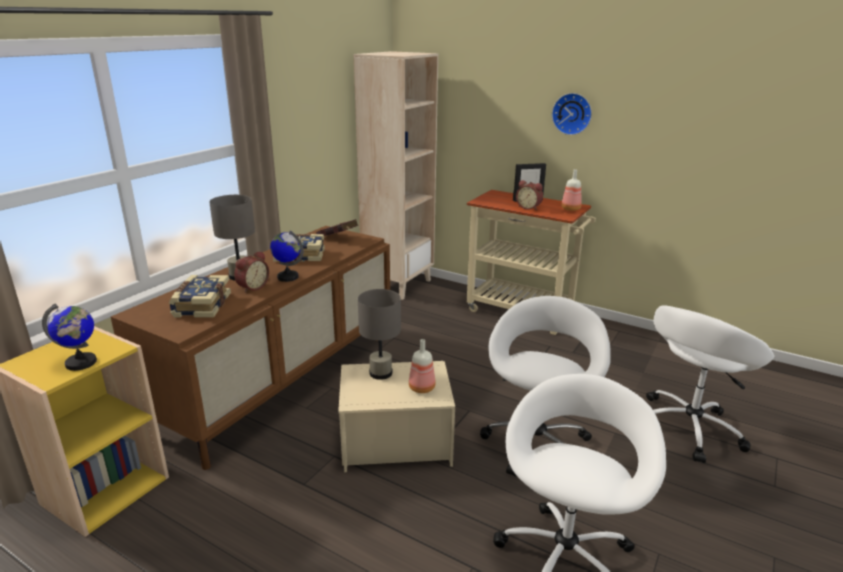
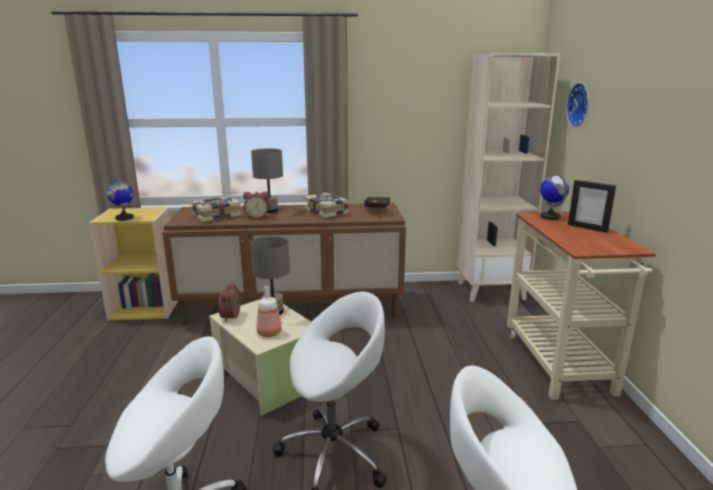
camera: 55 degrees right, 5 degrees down
globe [270,231,303,282] -> globe moved to [540,174,569,220]
alarm clock [516,180,543,210] -> alarm clock moved to [218,282,242,322]
wall clock [552,93,592,135] -> wall clock moved to [566,83,589,128]
bottle [561,169,582,211] -> none

